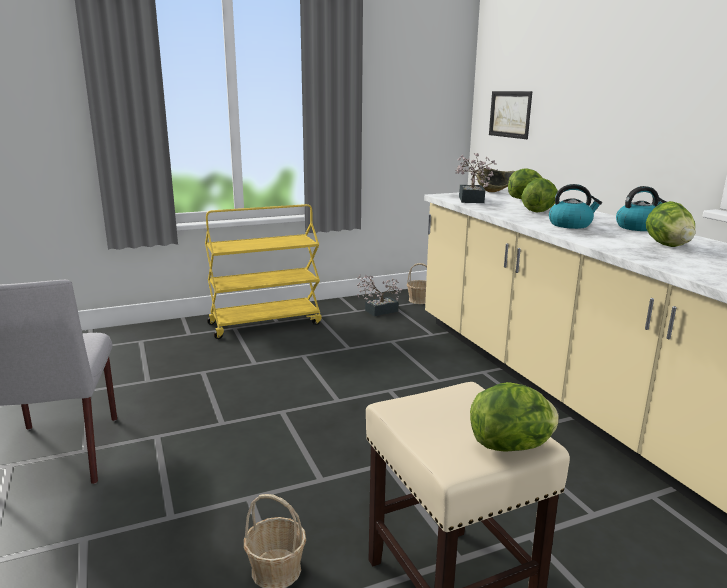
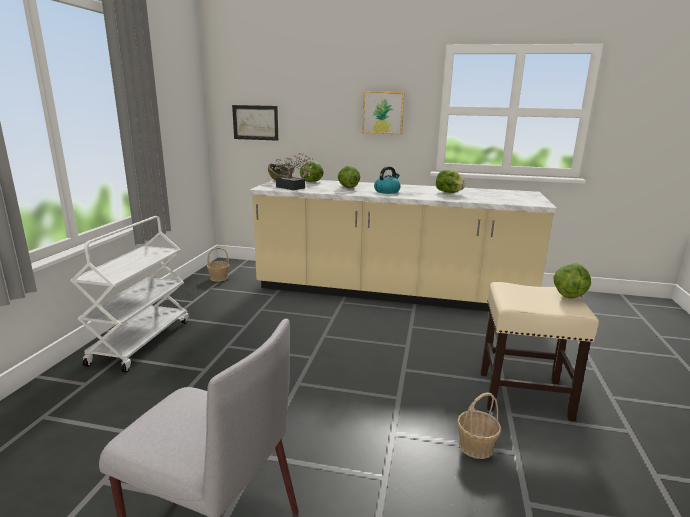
camera: 55 degrees left, 0 degrees up
yellow cart [205,204,321,339] -> white cart [70,216,188,373]
potted plant [357,274,402,316] -> none
kettle [616,186,666,231] -> none
none -> picture [362,91,405,134]

